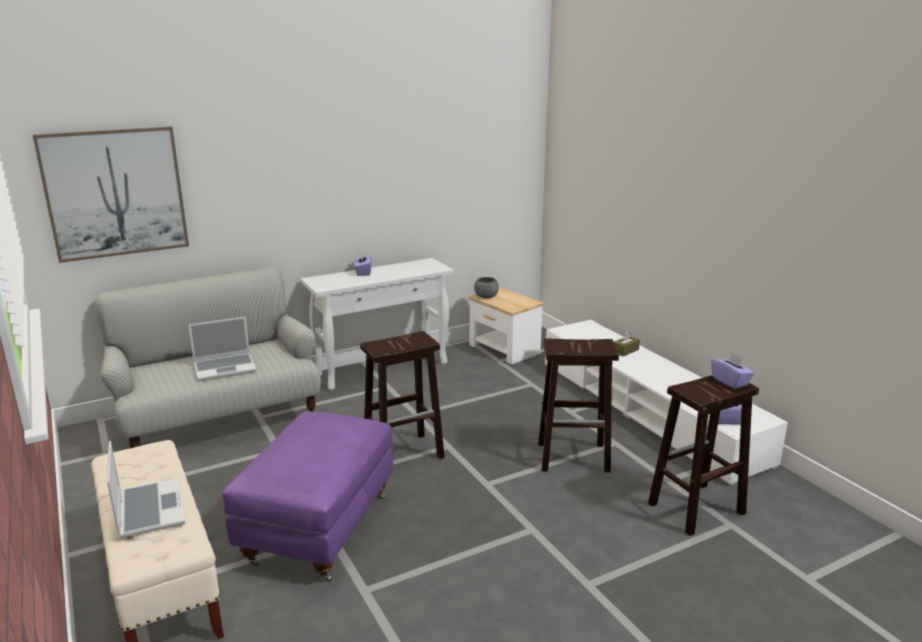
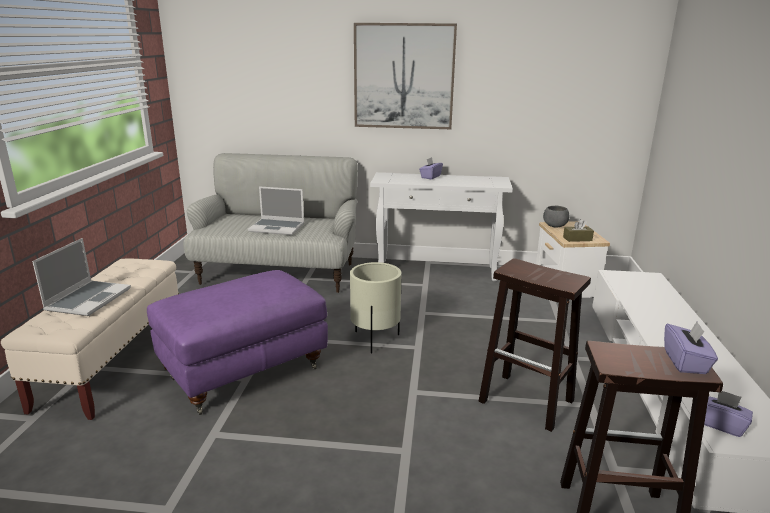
camera: 35 degrees right, 0 degrees up
picture [33,126,189,263] -> picture moved to [354,23,457,129]
brown stool [360,331,445,459] -> beige planter [350,262,401,353]
brown tissue box [614,331,640,356] -> brown tissue box moved to [563,219,594,242]

